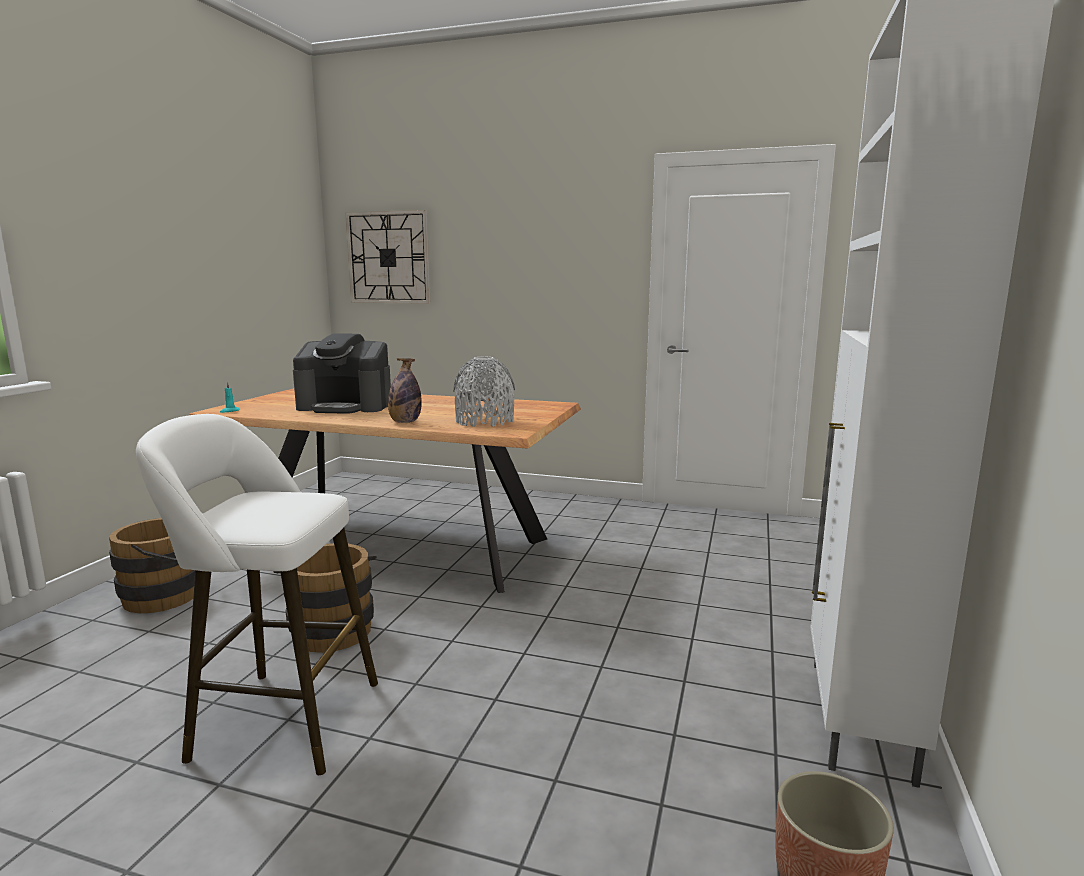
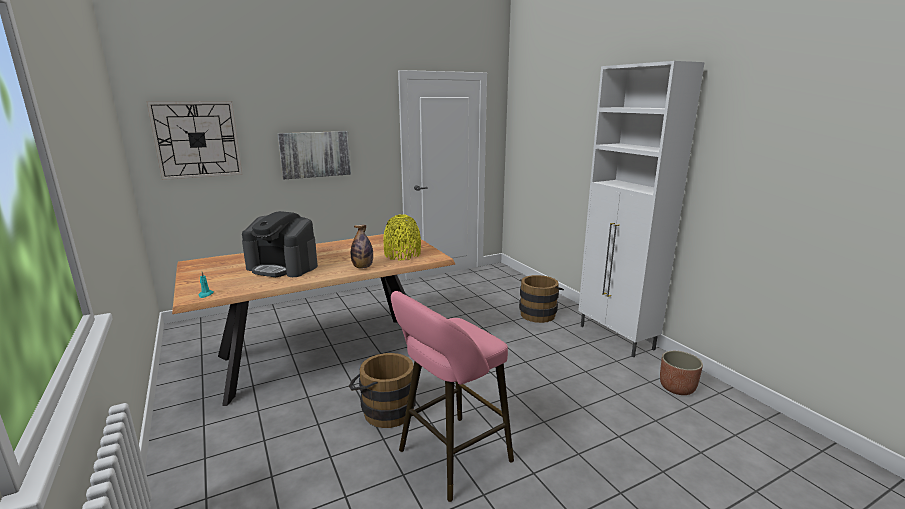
camera: 45 degrees left, 5 degrees up
brown bucket [109,518,195,613] -> brown bucket moved to [519,275,564,323]
white stool [136,414,378,775] -> pink stool [391,291,514,502]
coffee machine [293,333,391,413] -> coffee machine turned 60 degrees clockwise [242,211,318,277]
grey vase [453,357,515,427] -> yellow vase [383,214,421,261]
none -> picture [278,131,351,179]

